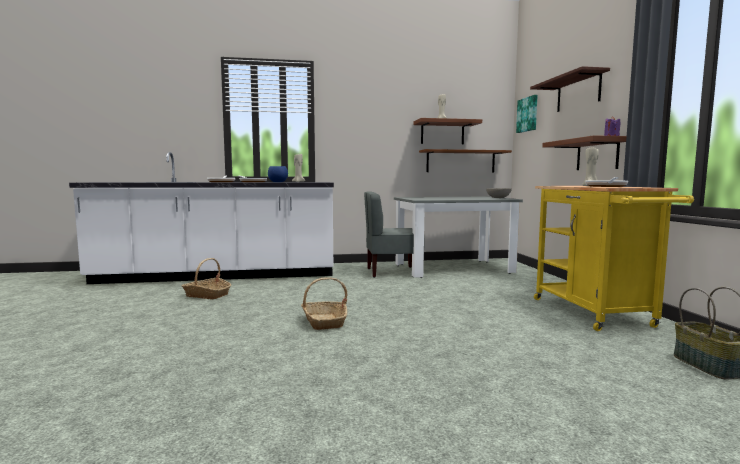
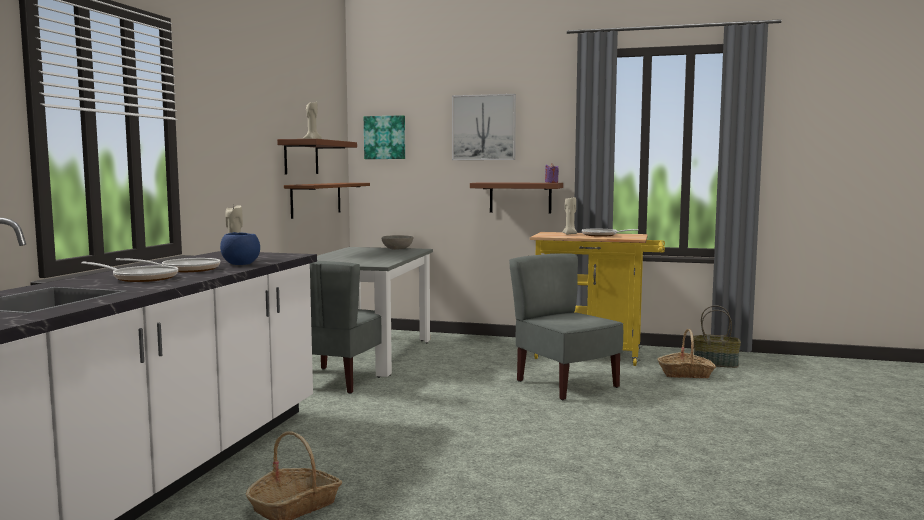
camera: 65 degrees left, 0 degrees up
basket [301,277,347,330] -> basket moved to [657,329,716,378]
shelf [530,66,610,112] -> picture [452,94,516,160]
none -> grey chair [509,253,623,400]

